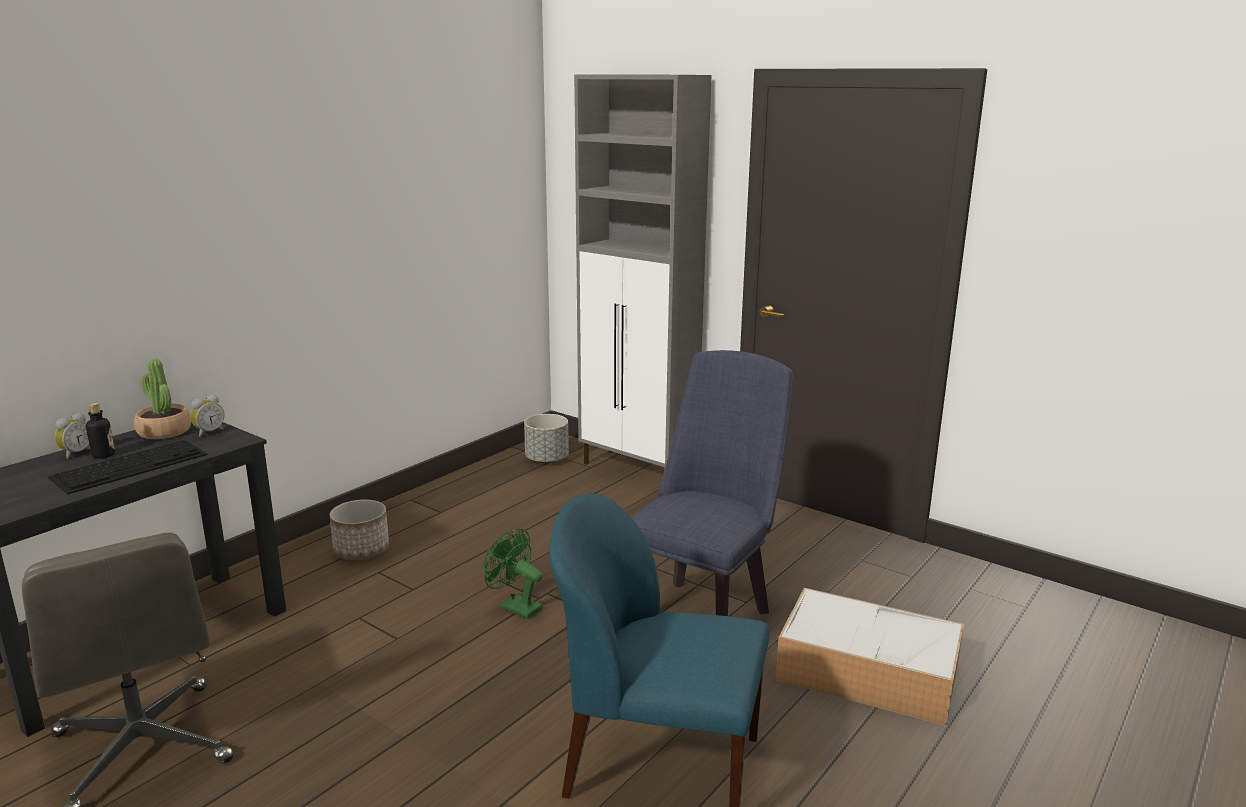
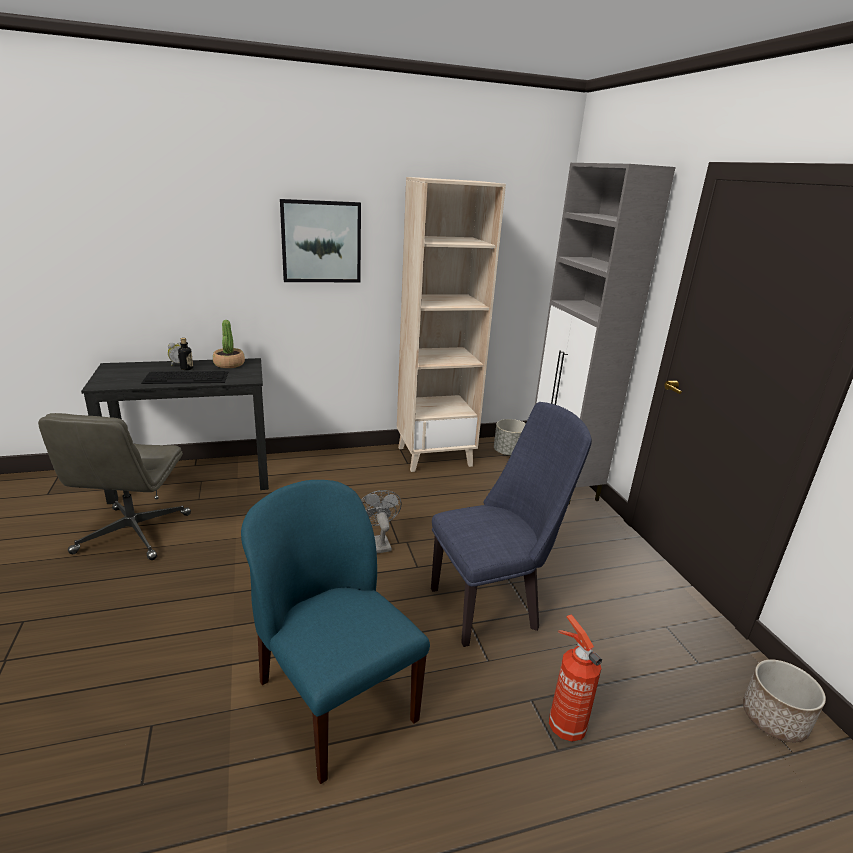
camera: 35 degrees right, 5 degrees up
alarm clock [190,394,224,437] -> none
planter [329,499,389,560] -> planter moved to [743,660,826,742]
green fan [484,529,543,619] -> grey fan [361,490,402,553]
storage box [775,588,964,726] -> fire extinguisher [549,615,602,742]
none -> picture [280,199,361,282]
none -> beige bookcase [397,177,506,472]

